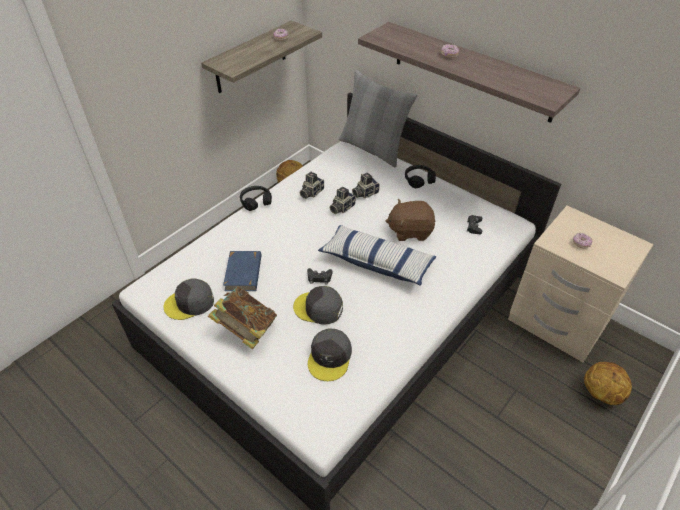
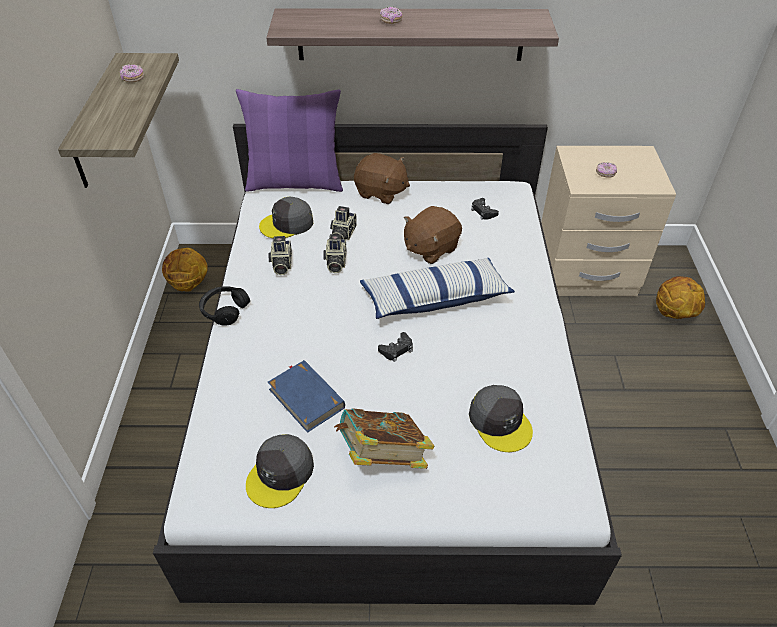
camera: 40 degrees left, 0 degrees up
grey cap [293,286,343,325] -> grey cap moved to [259,197,313,239]
grey pillow [339,70,418,167] -> purple pillow [236,89,343,192]
black headphones [405,165,436,188] -> brown plush toy [354,153,410,204]

